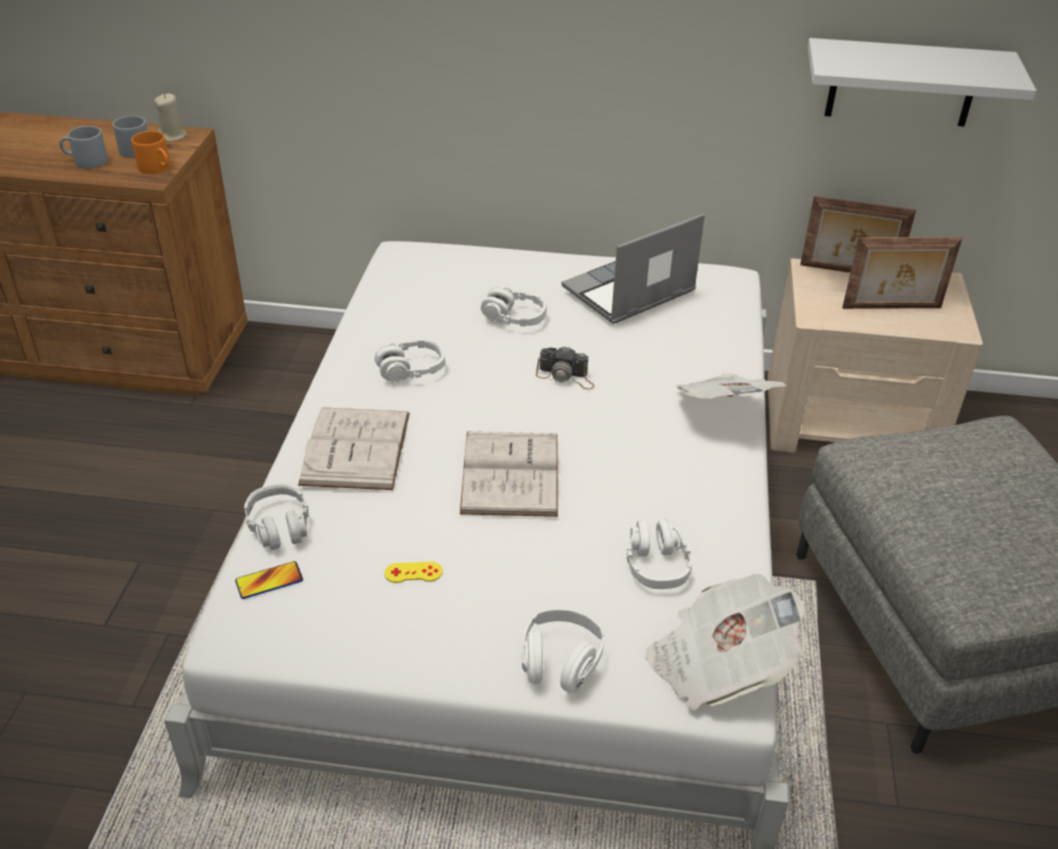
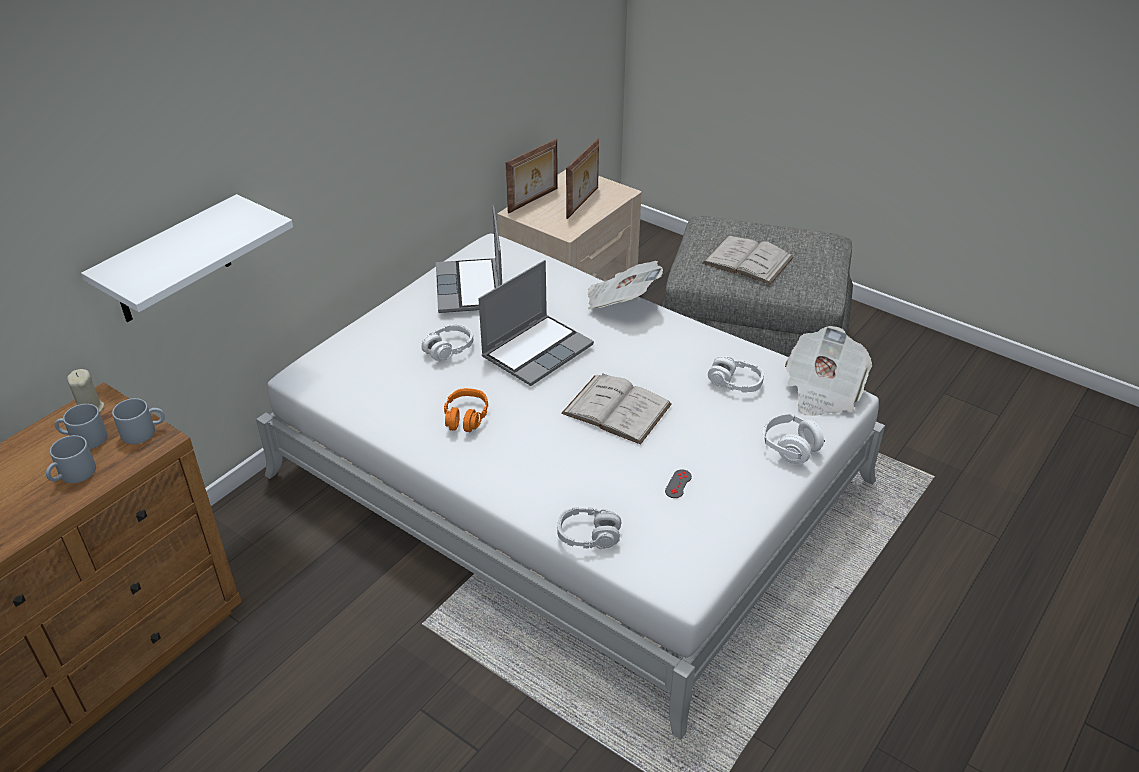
camera: 60 degrees left, 0 degrees up
orange mug [131,131,170,174] -> grey mug [112,398,165,444]
phone [235,561,303,599] -> none
white book [298,407,410,490] -> white book moved to [702,236,794,285]
white headphones [375,339,445,382] -> orange headphones [444,388,488,432]
yellow game controller [384,562,443,583] -> grey game controller [665,469,692,498]
camera [536,347,595,390] -> laptop [478,260,594,386]
white shelf [808,38,1036,127] -> white shelf moved to [81,194,293,322]

